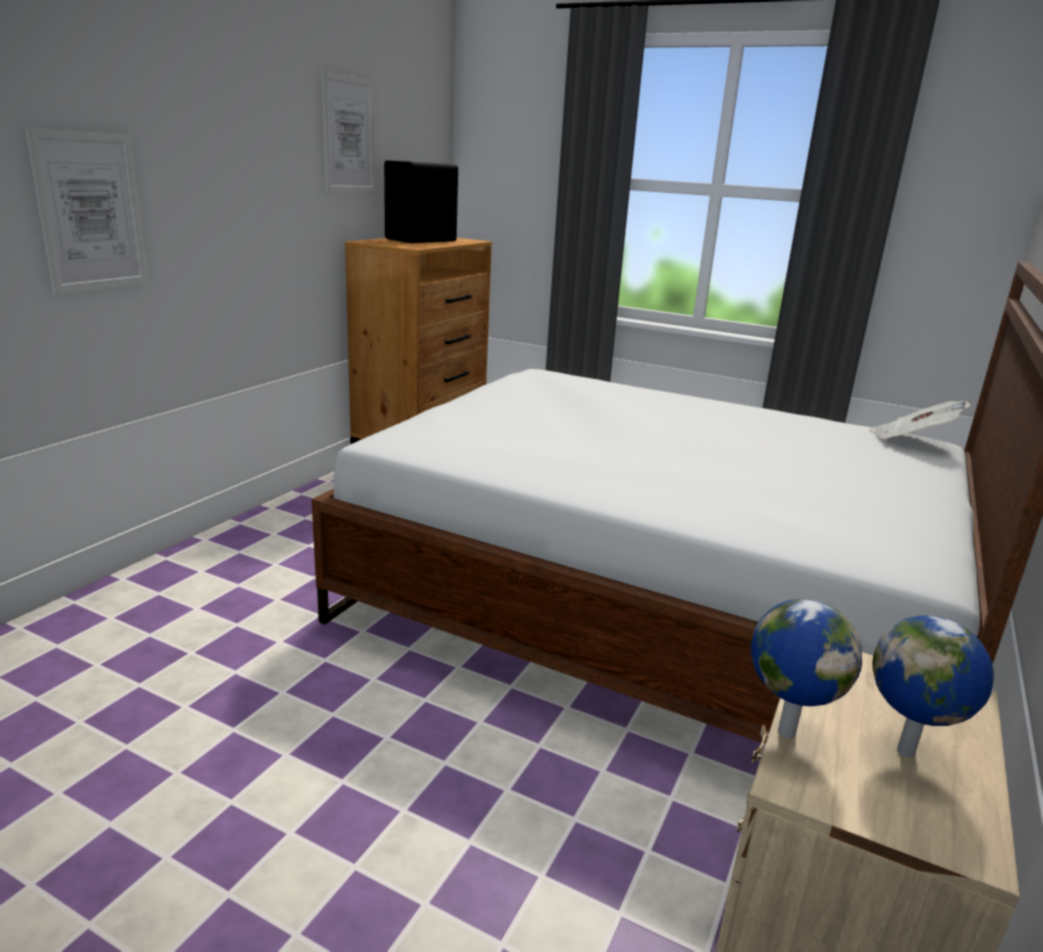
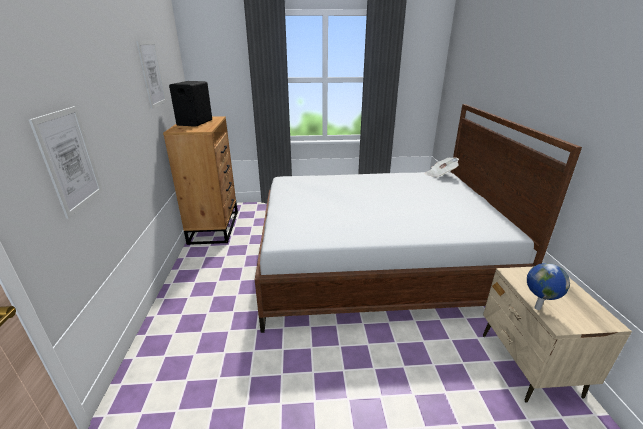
camera: 30 degrees left, 5 degrees up
globe [872,616,994,758] -> none

